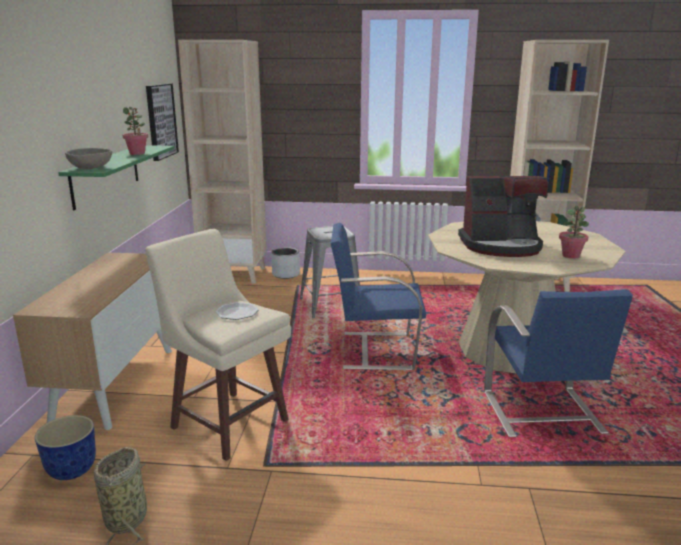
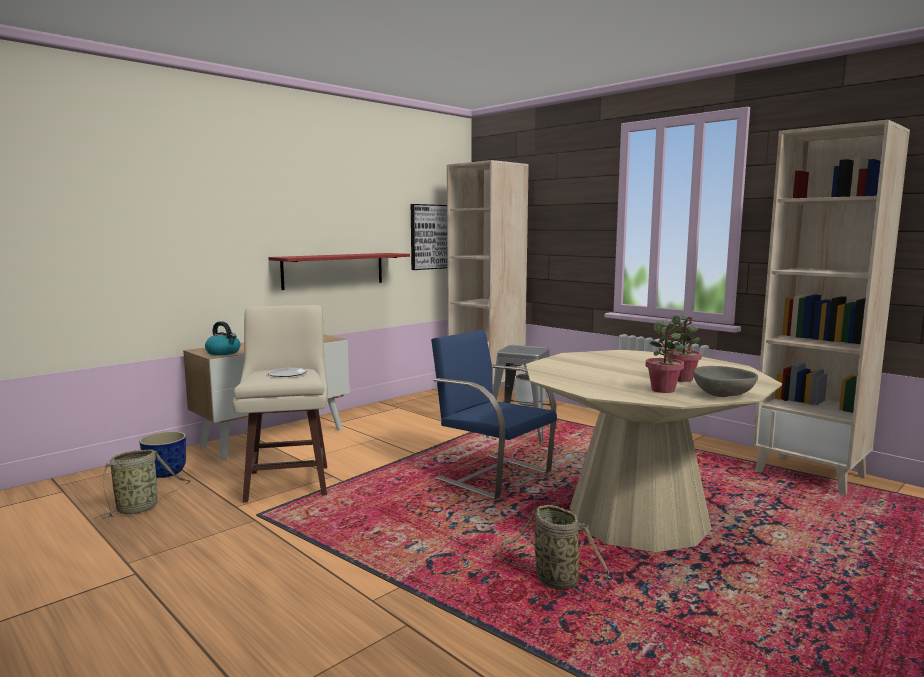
camera: 40 degrees right, 10 degrees down
green shelf [58,145,174,210] -> red shelf [268,253,410,290]
grey bowl [65,148,112,169] -> grey bowl moved to [693,366,758,397]
potted plant [123,107,148,155] -> potted plant moved to [666,314,702,382]
coffee machine [458,176,548,257] -> none
blue chair [484,289,633,437] -> basket [499,505,609,597]
none -> kettle [205,321,240,355]

